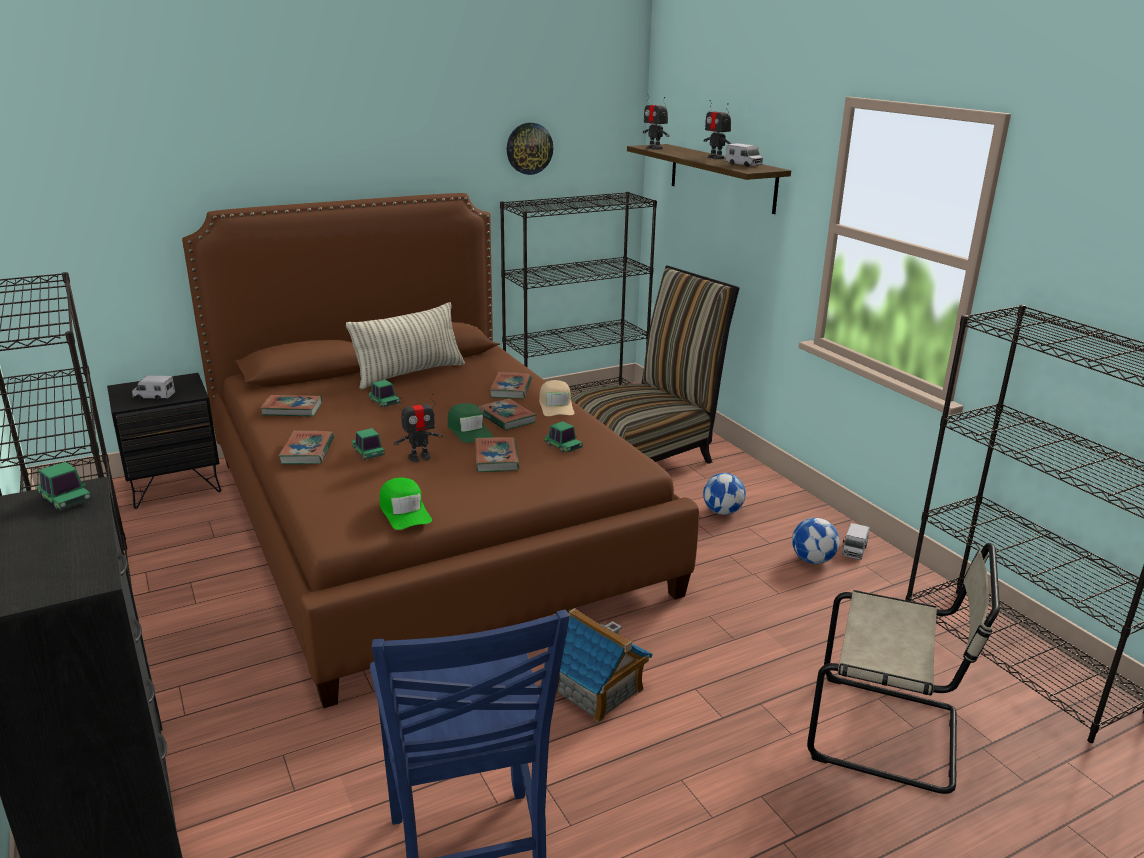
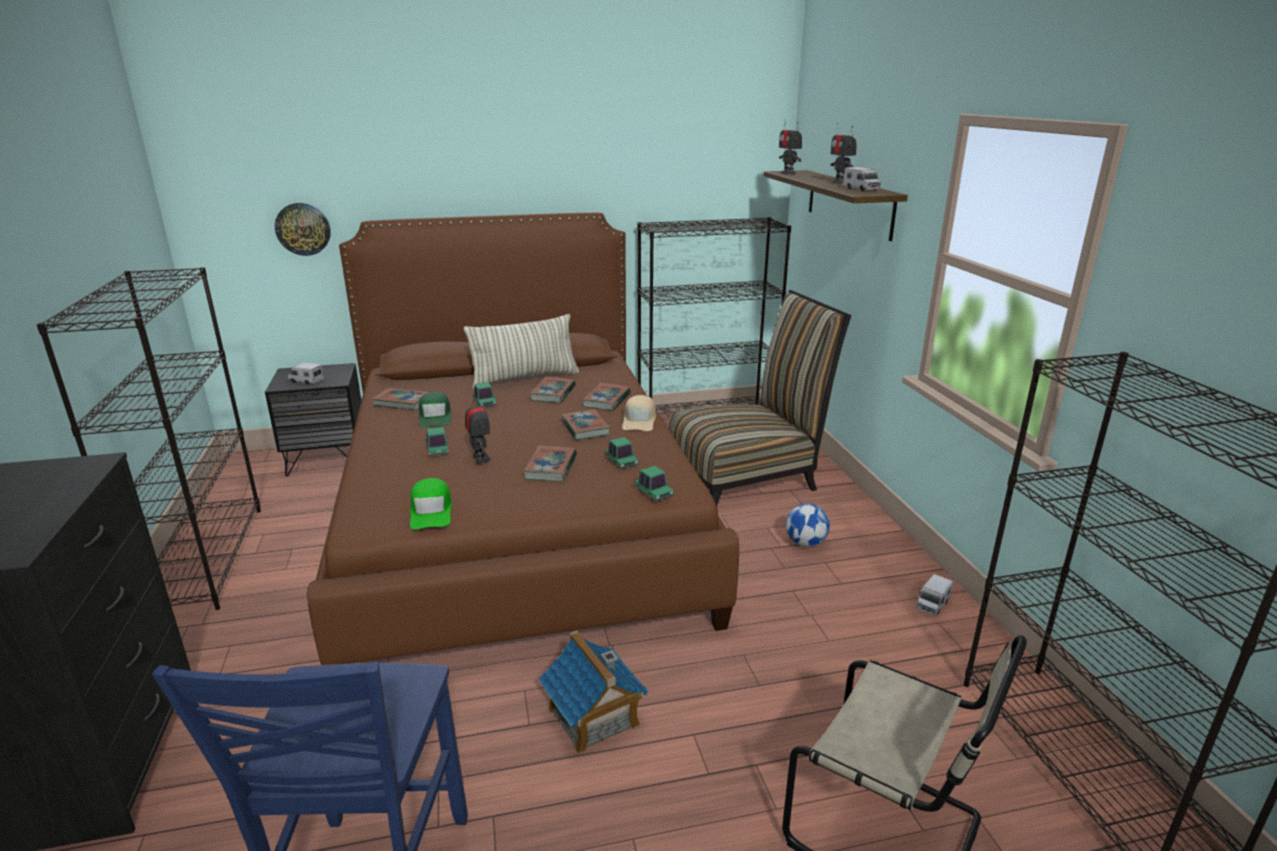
camera: 15 degrees right, 0 degrees up
toy car [37,462,92,510] -> toy car moved to [634,466,674,501]
book [278,431,334,464] -> book moved to [529,377,576,403]
toy robot [394,393,443,462] -> toy robot turned 105 degrees counterclockwise [465,394,490,464]
green cap [447,403,493,443] -> green cap moved to [419,392,451,428]
wall clock [507,122,553,175] -> wall clock moved to [275,203,331,256]
football [792,518,840,564] -> none

